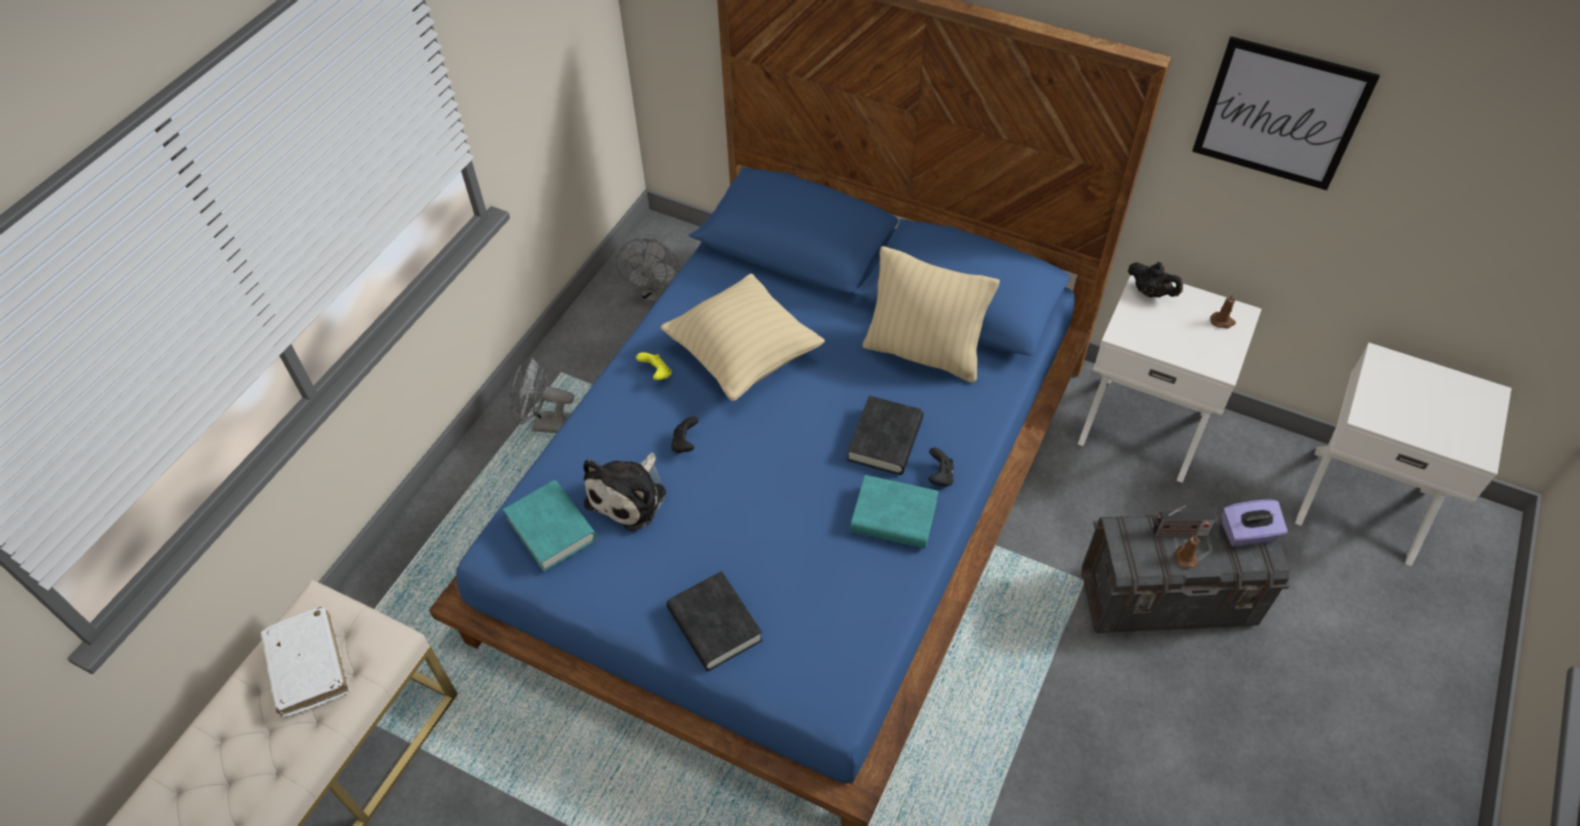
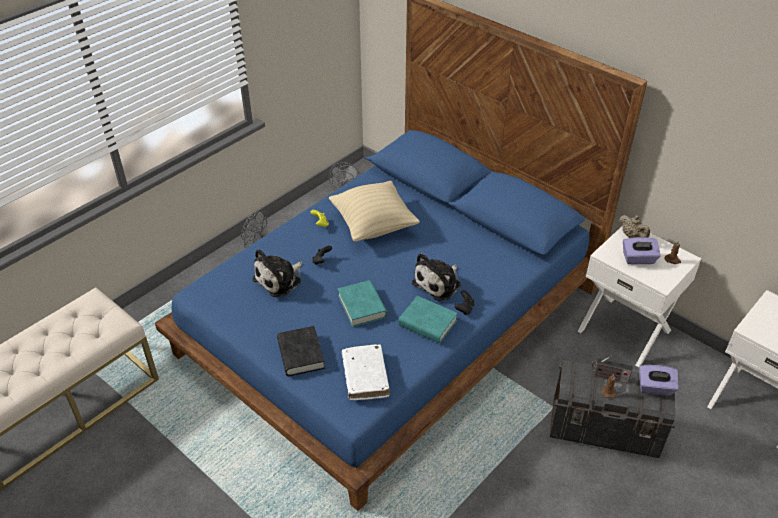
camera: 15 degrees right, 10 degrees down
white book [261,606,350,717] -> white book moved to [342,344,390,400]
turquoise book [503,480,597,572] -> turquoise book moved to [338,280,387,327]
black book [847,396,924,475] -> plush toy [412,253,461,301]
beige pillow [862,246,1000,383] -> none
black teapot [1128,262,1183,298] -> beige teapot [619,215,650,238]
picture [1192,36,1380,190] -> none
none -> purple tissue box [623,237,661,264]

